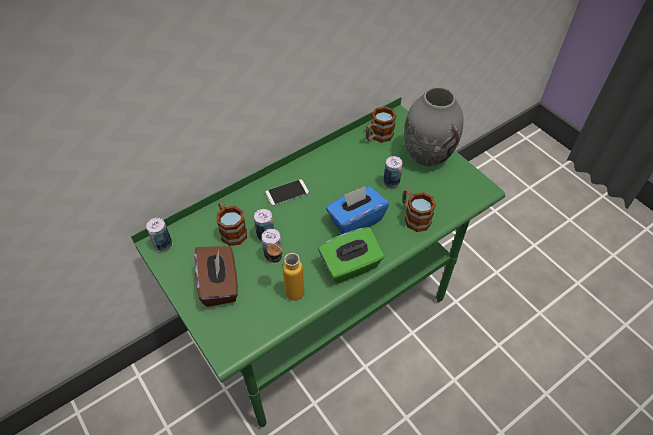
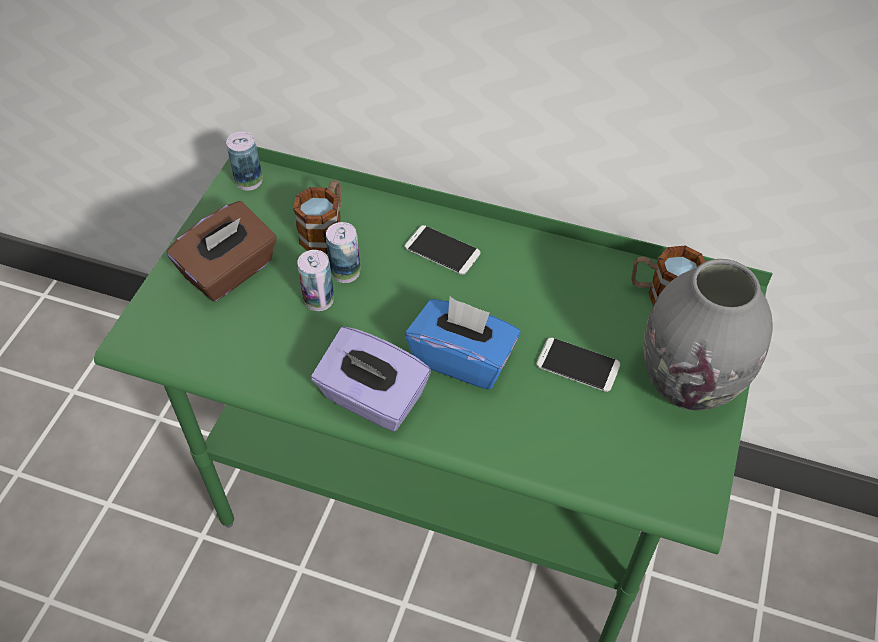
camera: 55 degrees right, 0 degrees up
bottle [267,243,304,301] -> none
green tissue box [318,227,384,283] -> purple tissue box [311,327,431,432]
can [383,156,403,190] -> phone [536,338,621,392]
mug [403,189,436,232] -> none

